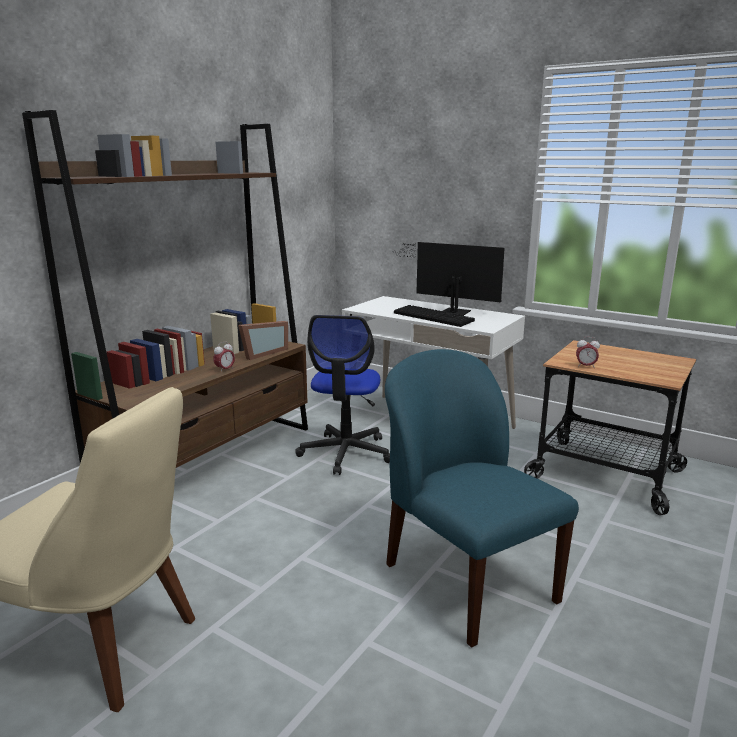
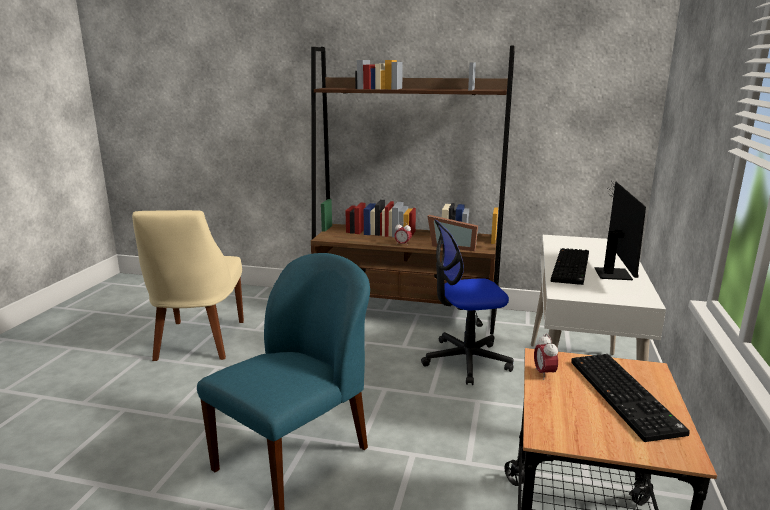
camera: 70 degrees right, 0 degrees up
none -> keyboard [571,354,690,442]

